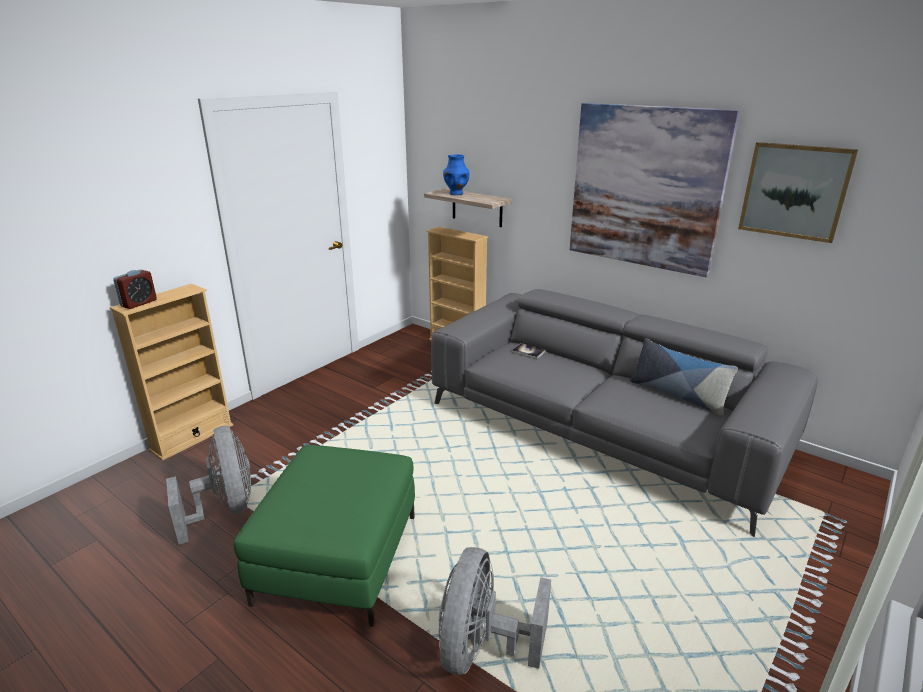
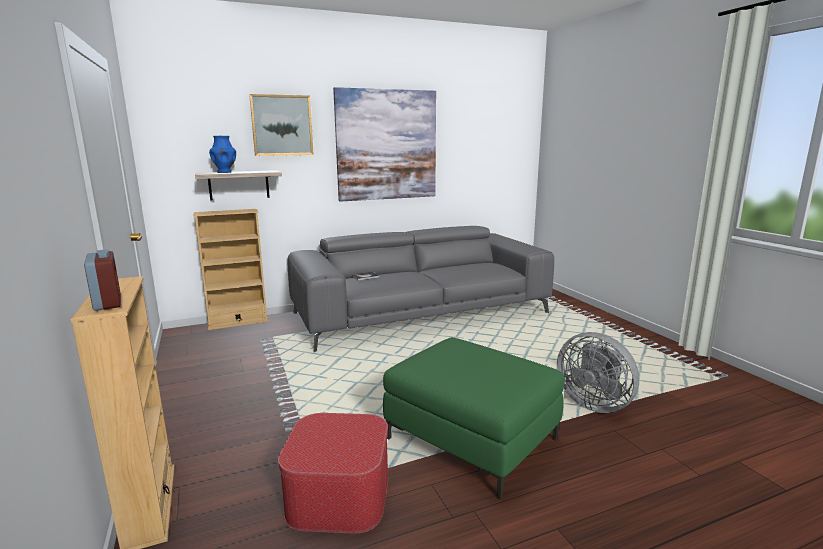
camera: 60 degrees left, 10 degrees down
grey fan [166,426,251,545] -> ottoman [278,413,388,533]
pillow [630,338,738,416] -> none
picture [738,142,858,243] -> picture moved to [249,94,314,156]

